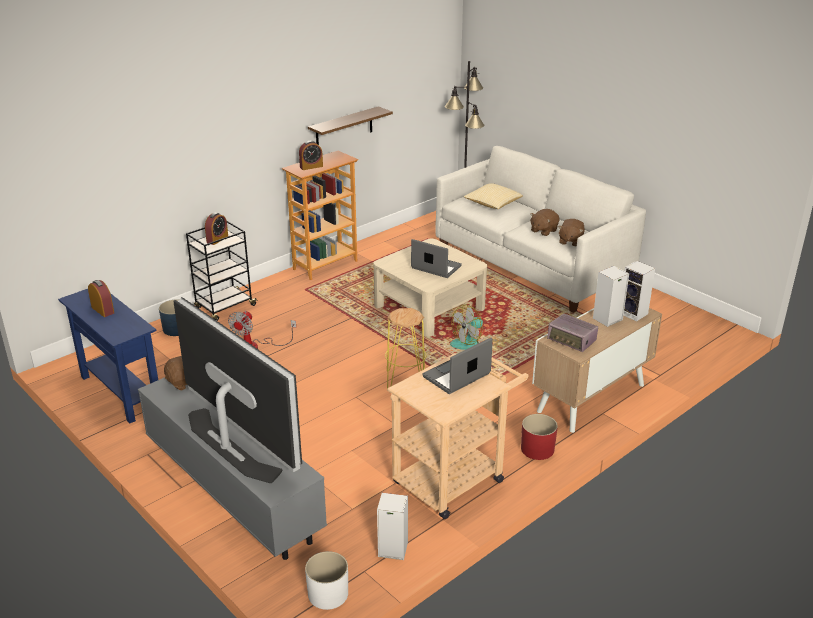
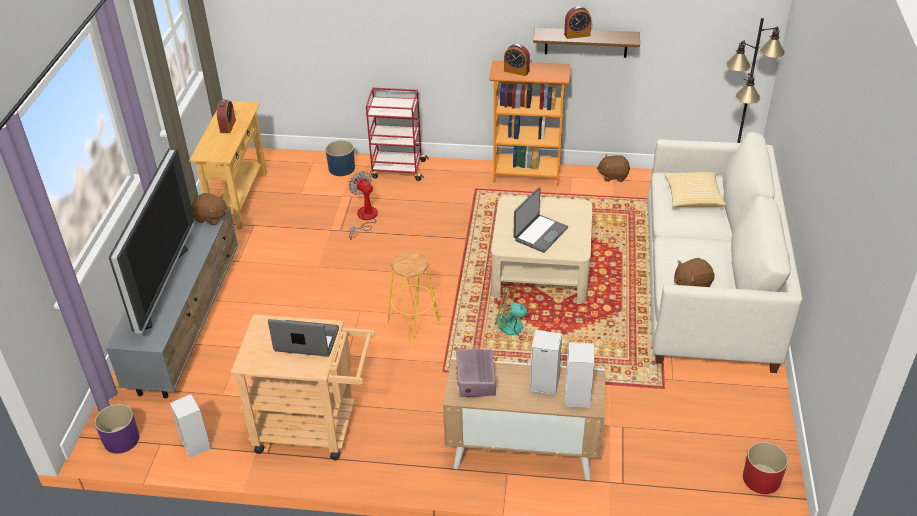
camera: 50 degrees right, 10 degrees up
blue console table [58,289,158,423] -> beige console table [189,101,267,229]
black cart [186,220,258,321] -> red cart [366,88,429,181]
alarm clock [205,213,228,245] -> alarm clock moved to [564,6,591,39]
fan [228,310,296,349] -> fan turned 75 degrees clockwise [349,171,378,240]
white planter [305,551,348,610] -> purple planter [95,404,139,454]
laptop [411,239,462,278] -> laptop turned 45 degrees clockwise [513,187,568,253]
red planter [521,414,558,460] -> red planter moved to [743,442,788,494]
brown plush toy [530,209,560,236] -> brown plush toy moved to [597,154,630,182]

